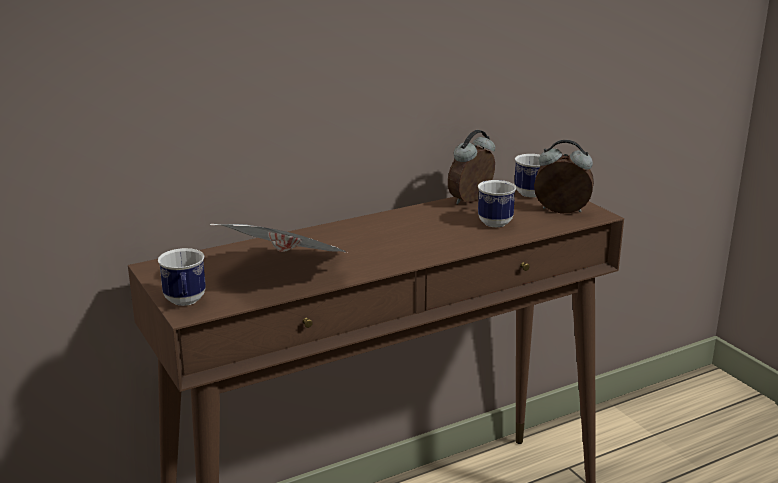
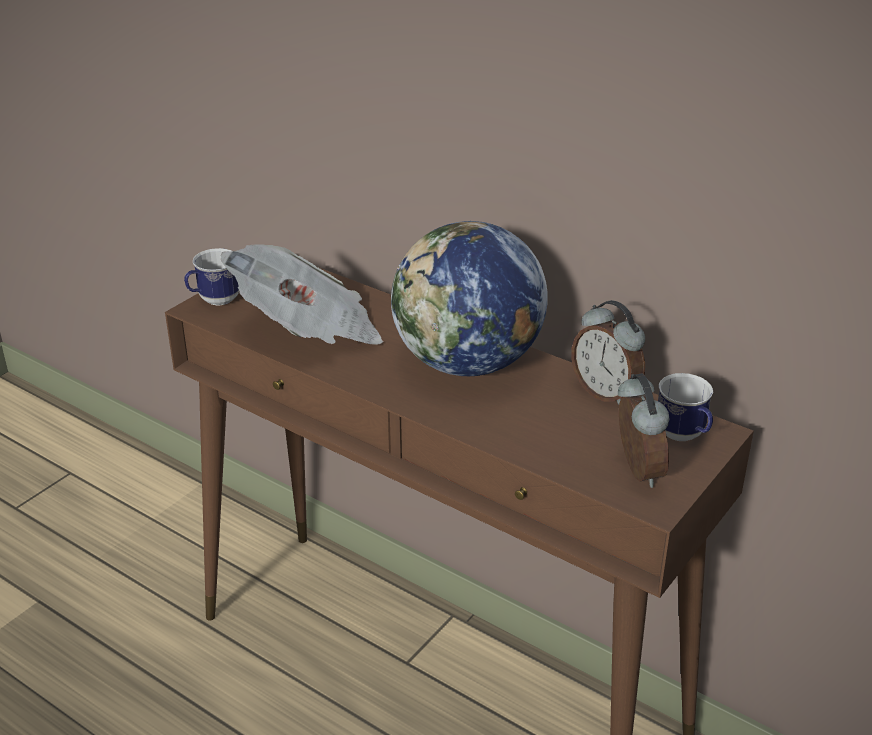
camera: 65 degrees right, 10 degrees up
alarm clock [448,130,495,204] -> alarm clock turned 150 degrees counterclockwise [571,300,645,404]
mug [478,180,516,227] -> none
none -> globe [391,221,548,376]

